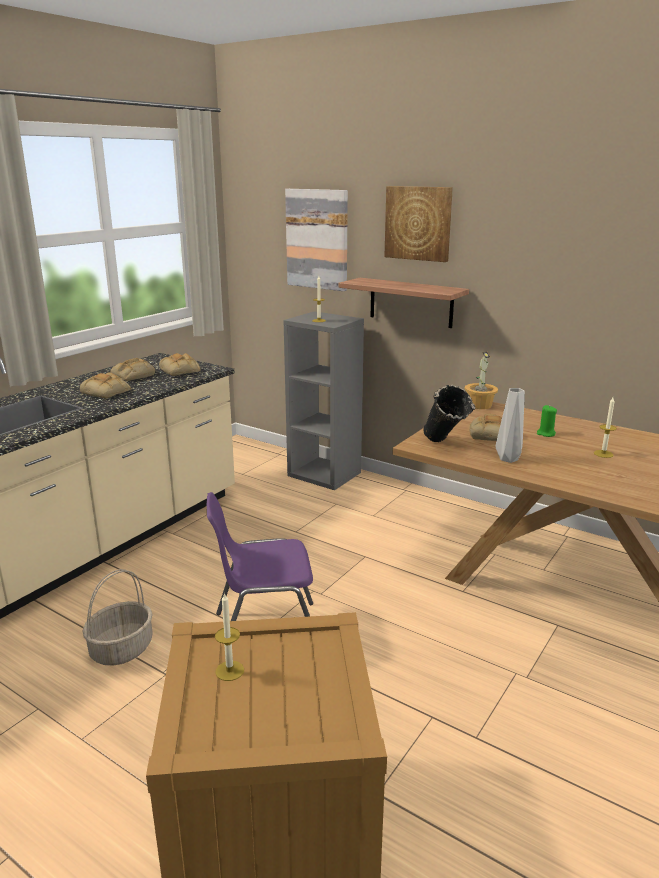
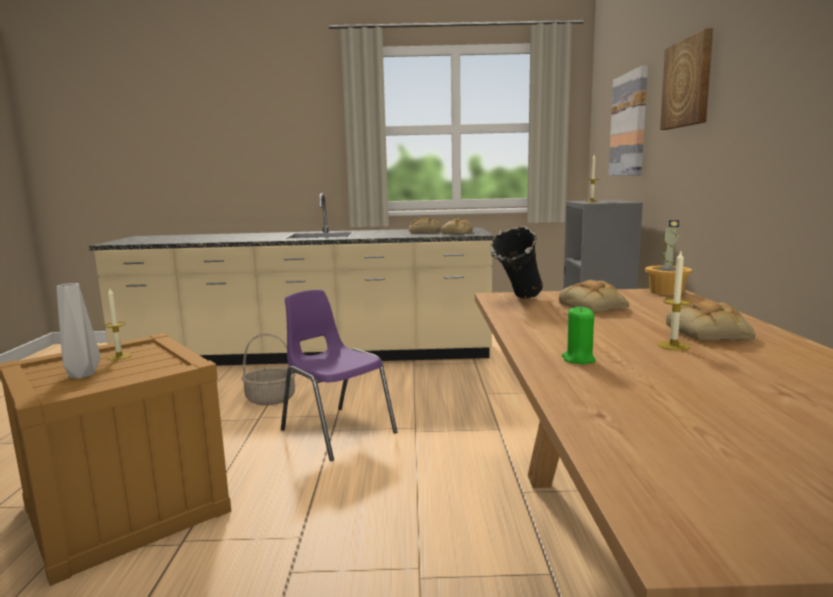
camera: 55 degrees right, 10 degrees down
bread [80,372,131,398] -> bread moved to [666,300,755,341]
shelf [338,278,469,328] -> none
grey vase [495,388,525,463] -> grey vase moved to [56,283,101,379]
green candle [537,405,557,437] -> green candle moved to [562,306,596,364]

